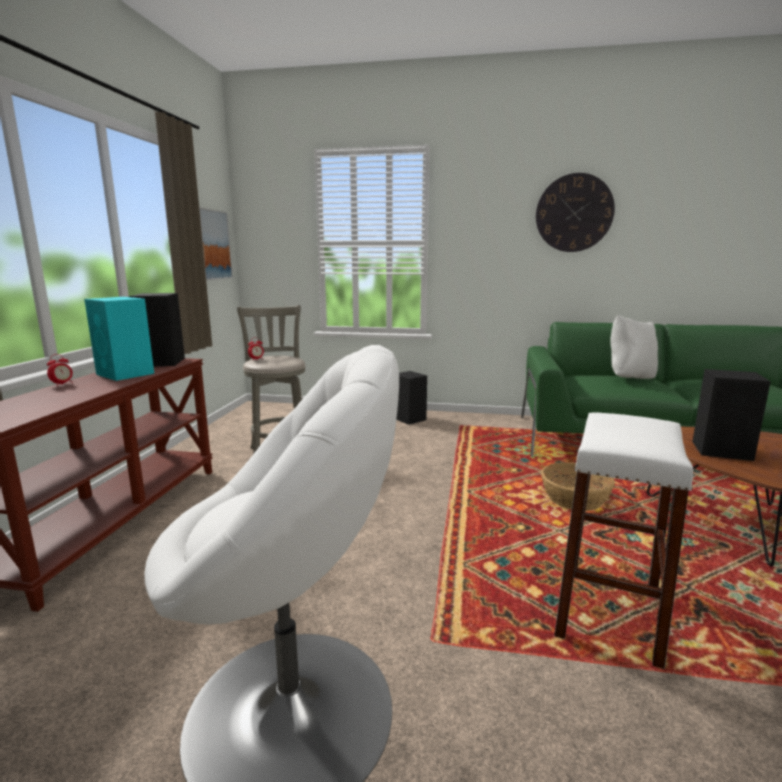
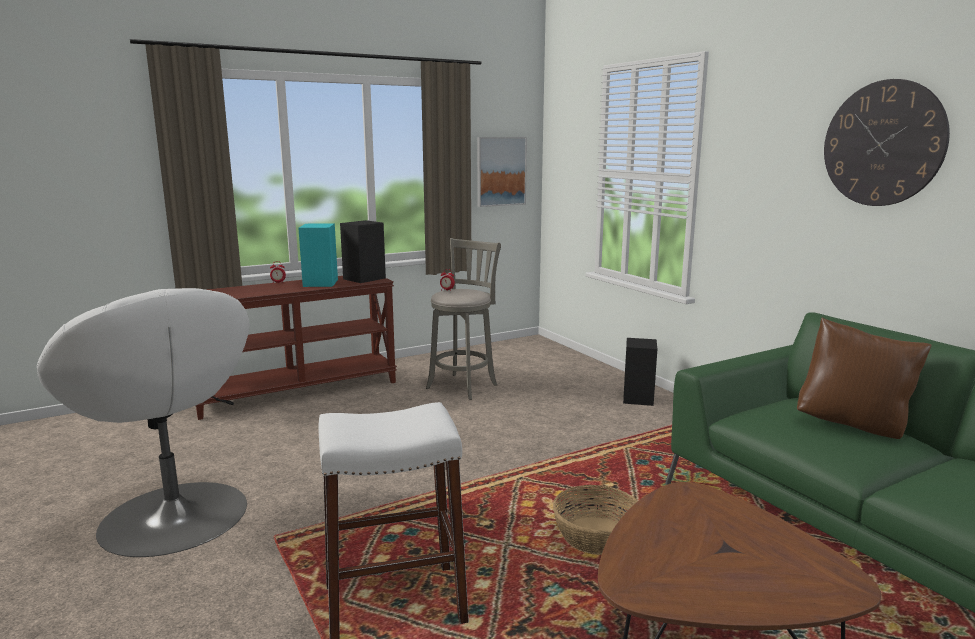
camera: 50 degrees right, 0 degrees up
white pillow [610,315,658,379] -> brown pillow [797,317,932,439]
black speaker [692,369,771,461] -> none

